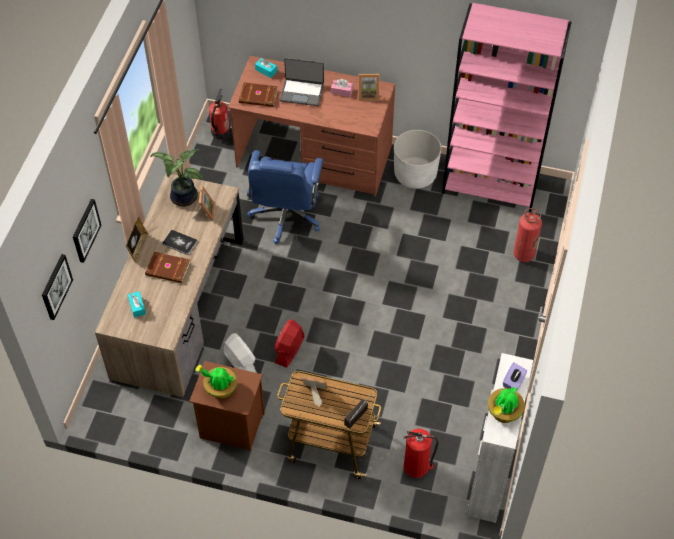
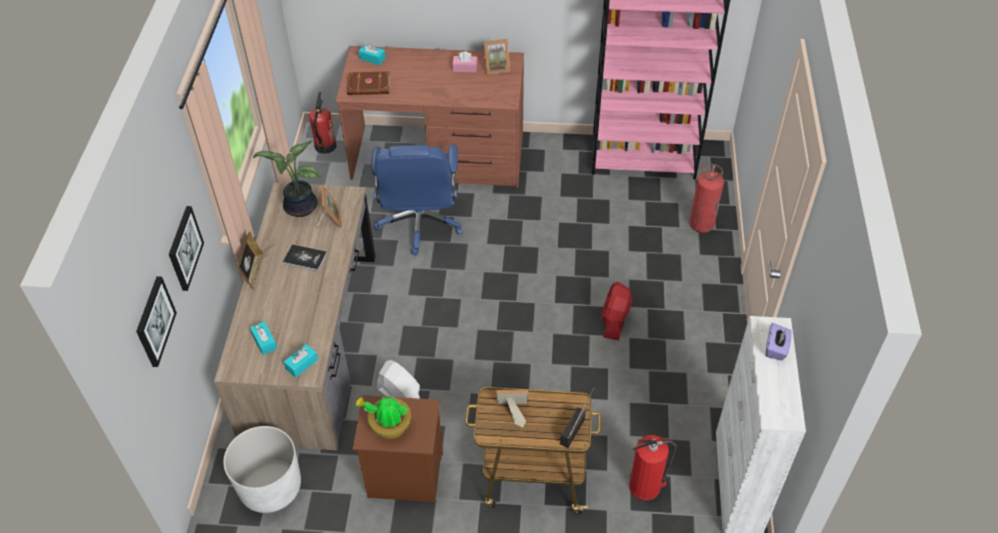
camera: 10 degrees left, 5 degrees down
brown book [145,252,191,283] -> none
red fan [274,319,305,368] -> red fan moved to [601,282,632,341]
laptop [280,57,324,106] -> none
white planter [394,130,441,189] -> white planter moved to [223,426,301,513]
potted plant [488,387,525,423] -> none
none -> turquoise tissue box [284,344,318,378]

